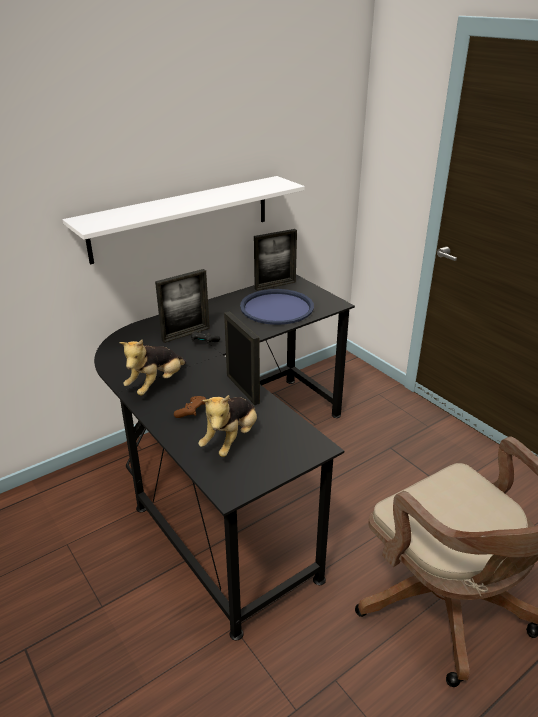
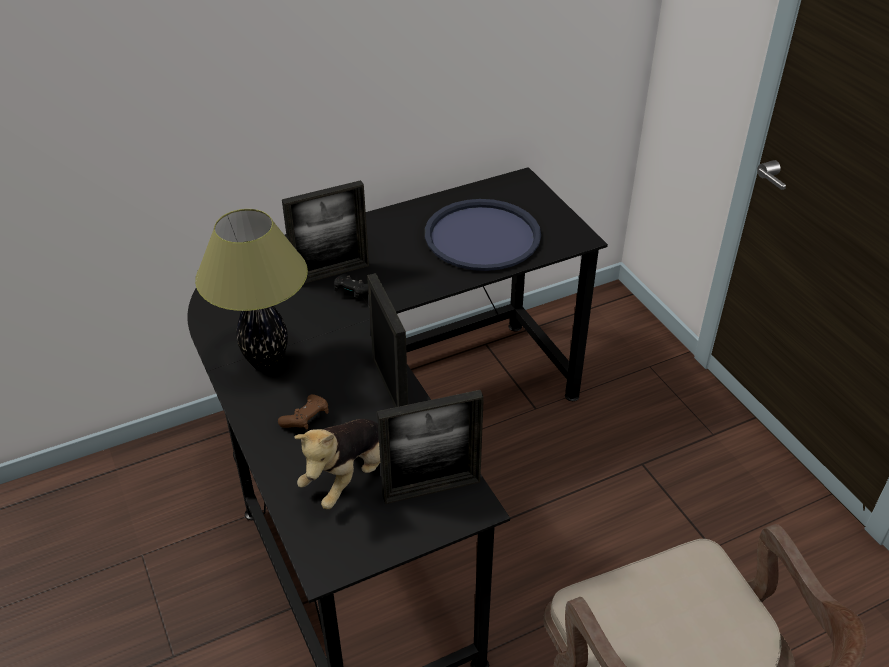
camera: 10 degrees right, 10 degrees up
white shelf [62,176,305,265] -> none
plush toy [119,340,186,395] -> table lamp [195,209,308,372]
picture frame [254,229,297,291] -> picture frame moved to [377,390,484,504]

